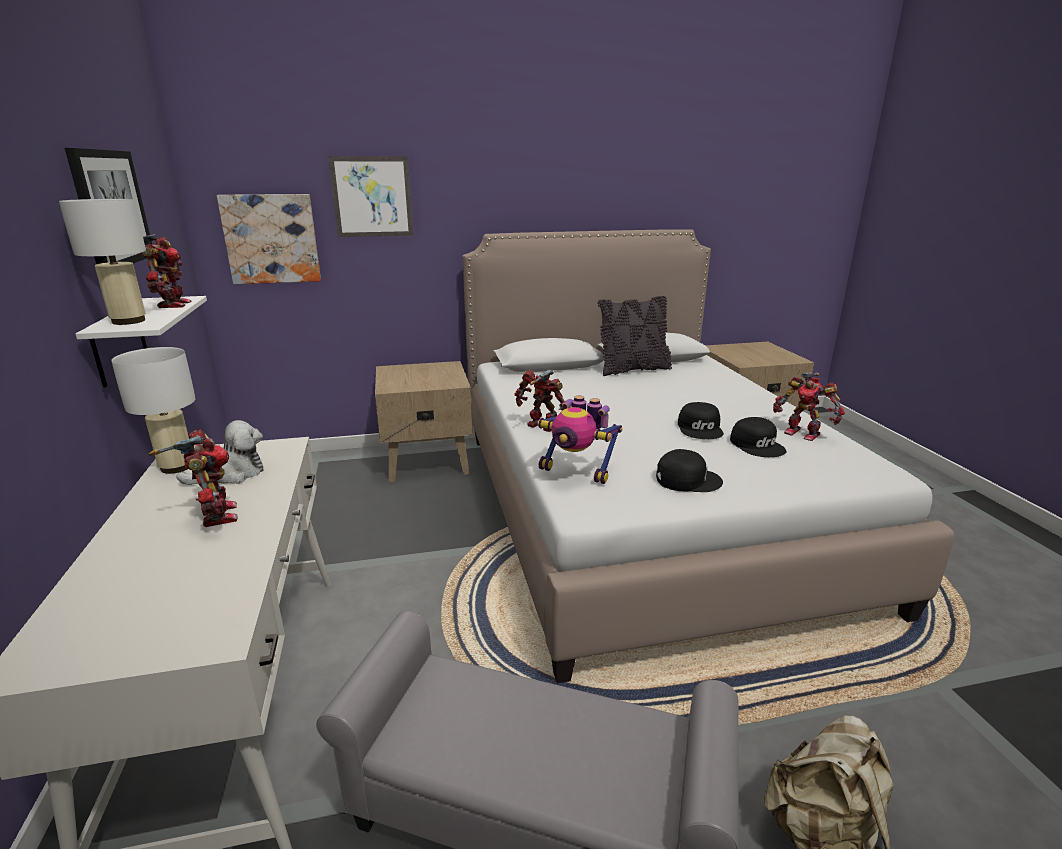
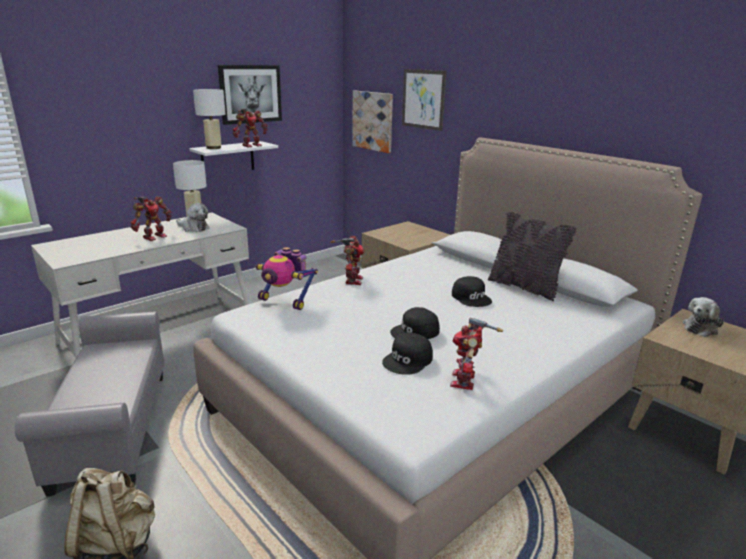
camera: 60 degrees right, 0 degrees up
toy robot [537,396,623,484] -> toy robot turned 60 degrees counterclockwise [256,247,318,310]
black cap [656,449,723,492] -> black cap moved to [452,276,492,307]
none -> plush toy [683,297,724,337]

